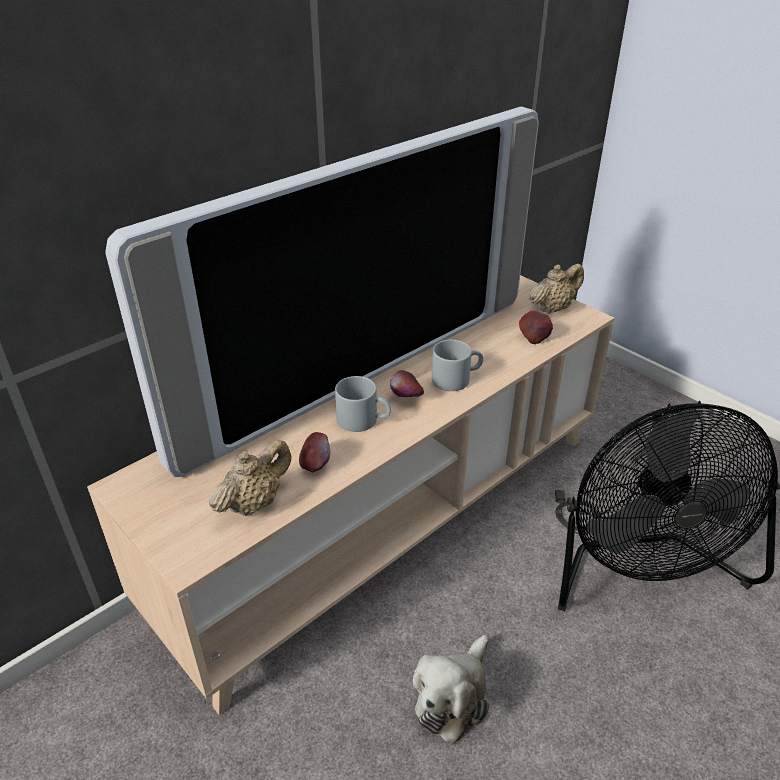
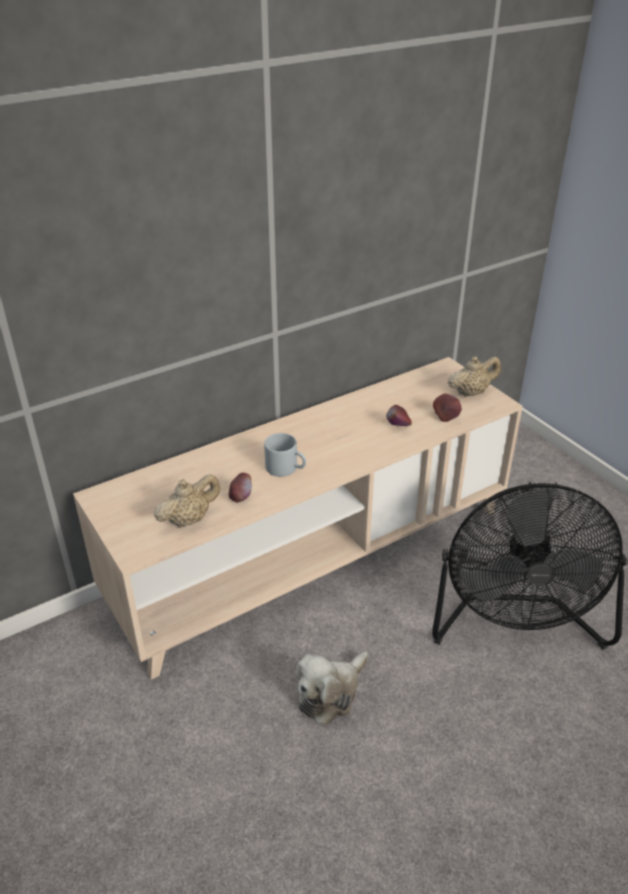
camera: 10 degrees right, 0 degrees up
television [105,106,539,477] -> none
apple [390,370,424,397] -> apple moved to [386,405,412,426]
grey mug [432,340,483,391] -> none

